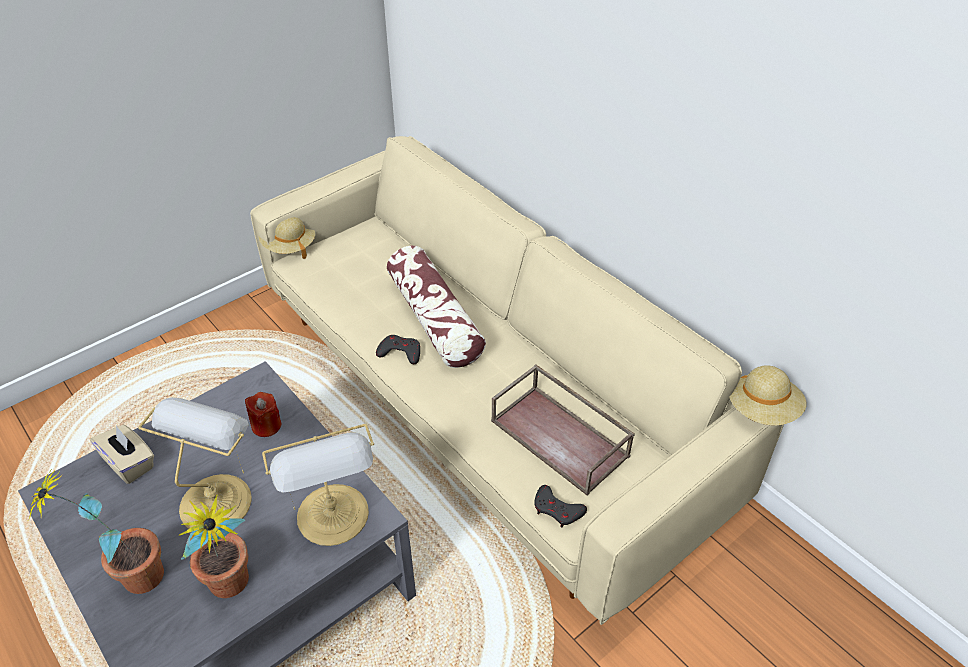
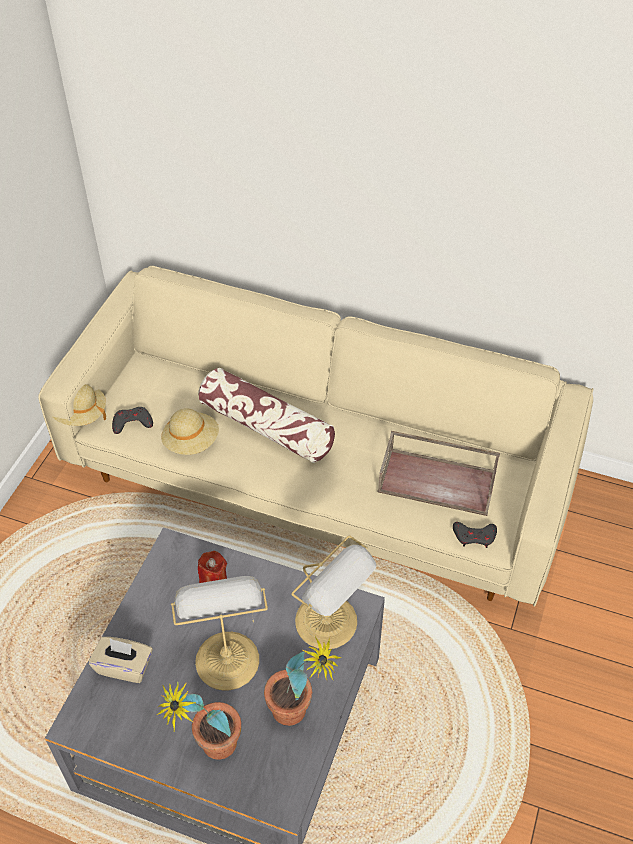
camera: 30 degrees left, 5 degrees up
grey game controller [376,335,420,364] -> grey game controller moved to [112,407,153,434]
beige hat [729,365,807,426] -> beige hat moved to [161,408,219,455]

